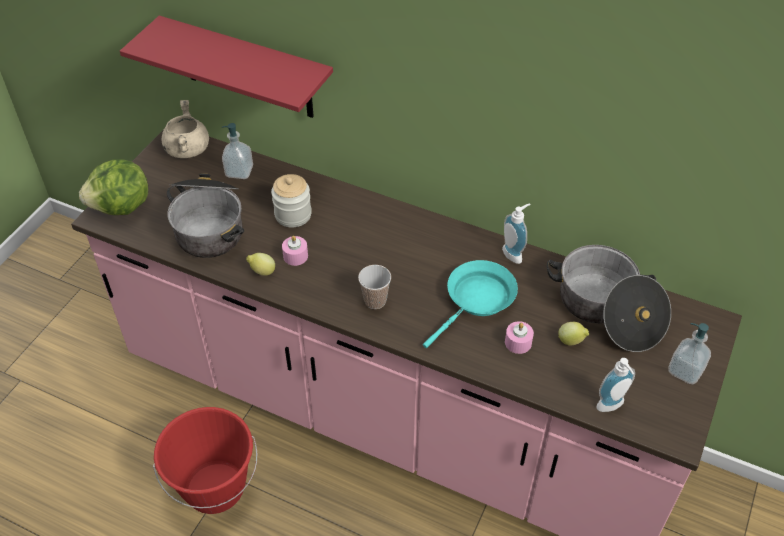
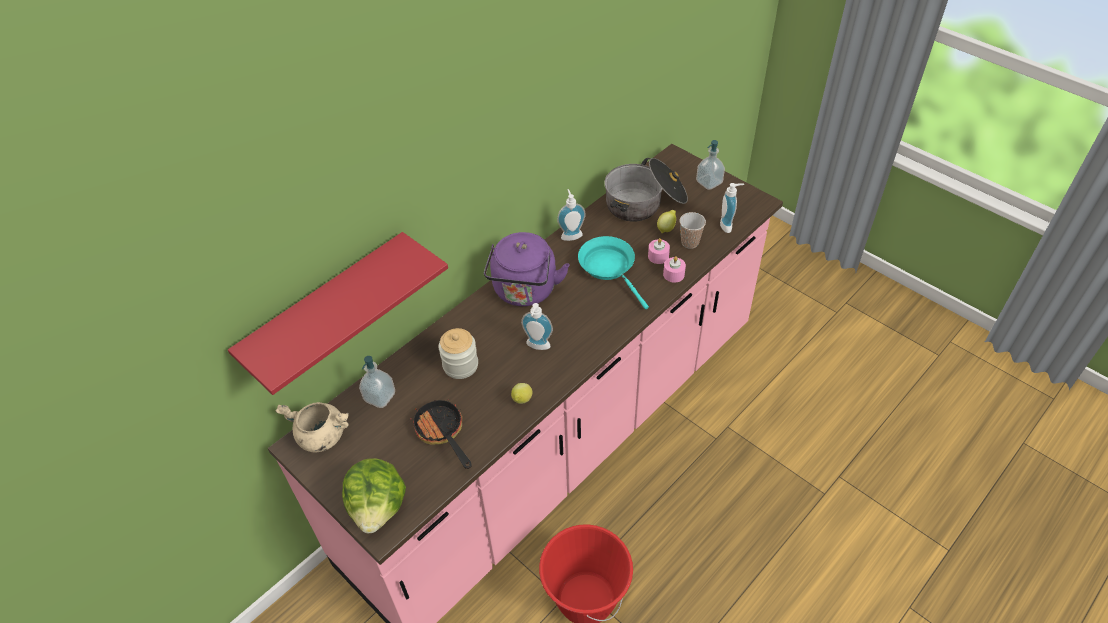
camera: 70 degrees left, 0 degrees up
cooking pot [167,173,244,258] -> frying pan [410,400,472,469]
pink candle [282,236,308,266] -> pink candle moved to [663,256,686,283]
cup [358,265,391,309] -> cup moved to [680,212,706,249]
none -> purple kettle [484,232,570,306]
none -> soap dispenser [521,303,553,350]

